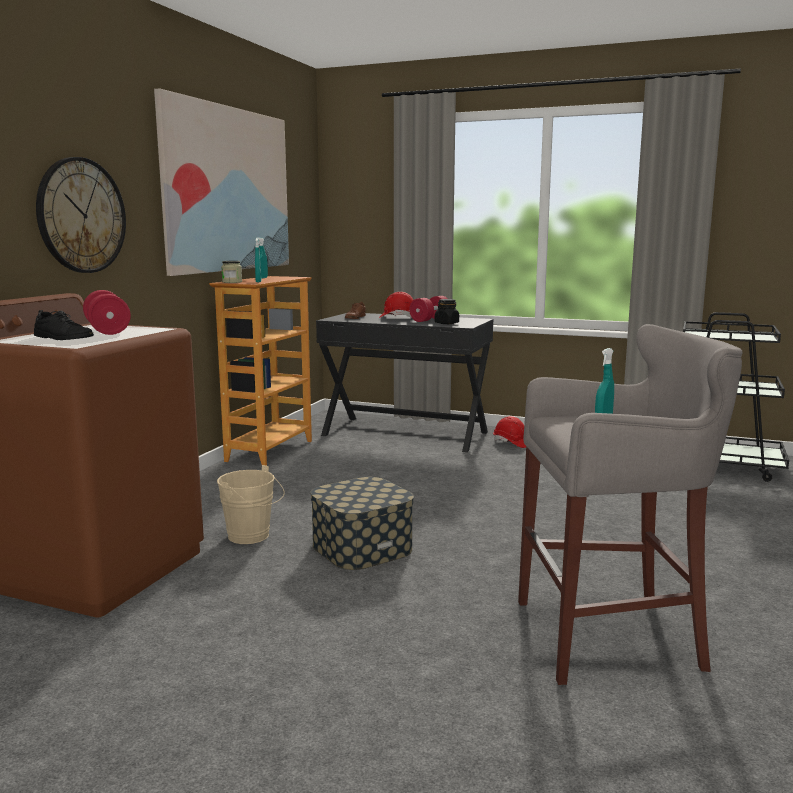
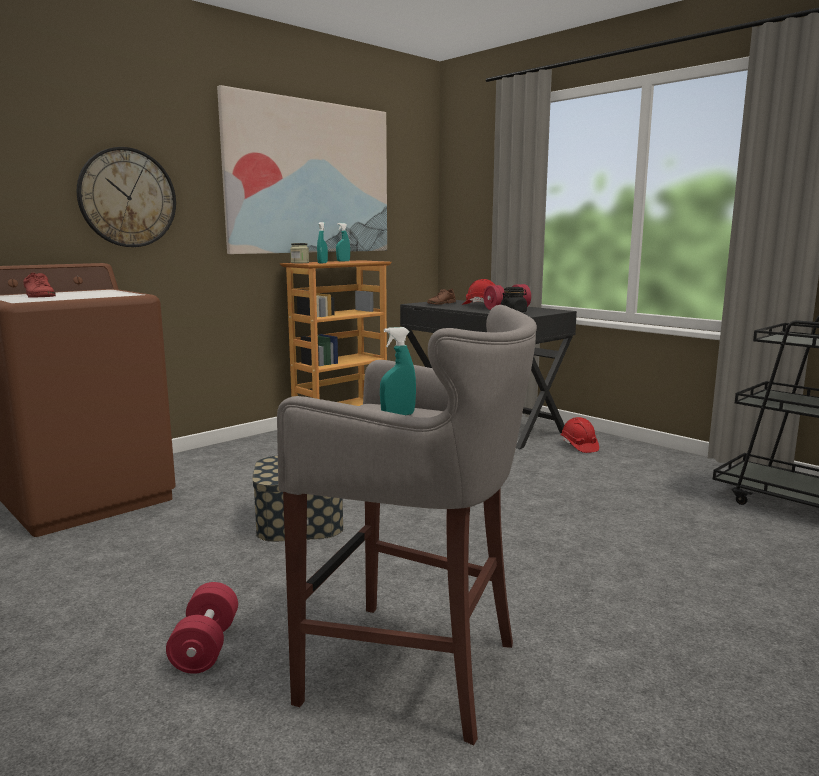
camera: 25 degrees right, 0 degrees up
black shoe [34,310,94,340] -> red shoe [23,273,56,298]
red dumbbell [83,290,131,335] -> red dumbbell moved to [166,582,238,674]
beige bucket [217,465,285,544] -> none

